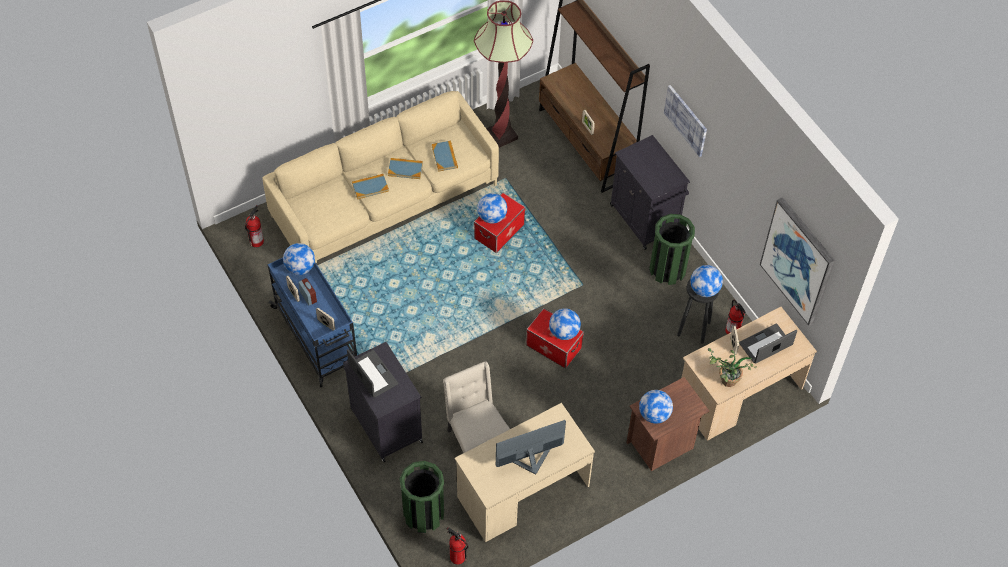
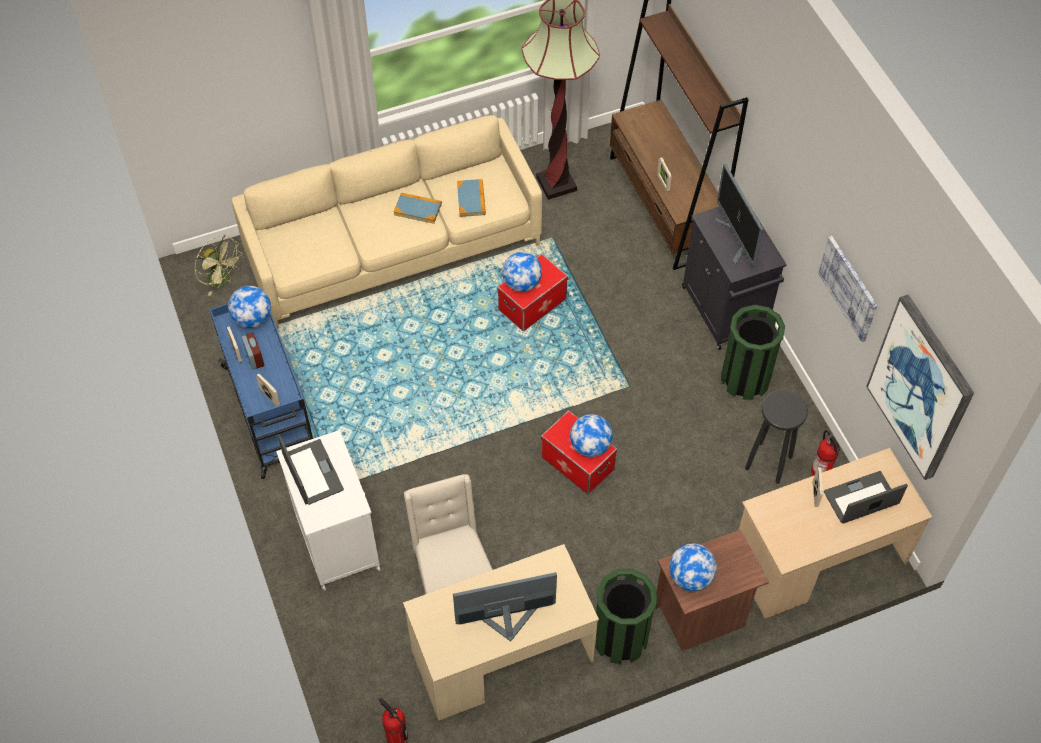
camera: 10 degrees right, 0 degrees up
fire extinguisher [245,205,264,247] -> green fan [195,235,243,296]
black cabinet [343,342,423,462] -> white cabinet [276,430,381,591]
book [352,174,389,199] -> none
green trash can [400,461,444,533] -> green trash can moved to [595,569,657,664]
picture [664,85,707,157] -> picture moved to [818,236,877,342]
globe [690,265,723,297] -> none
potted plant [708,348,757,387] -> none
none -> monitor [715,164,764,267]

